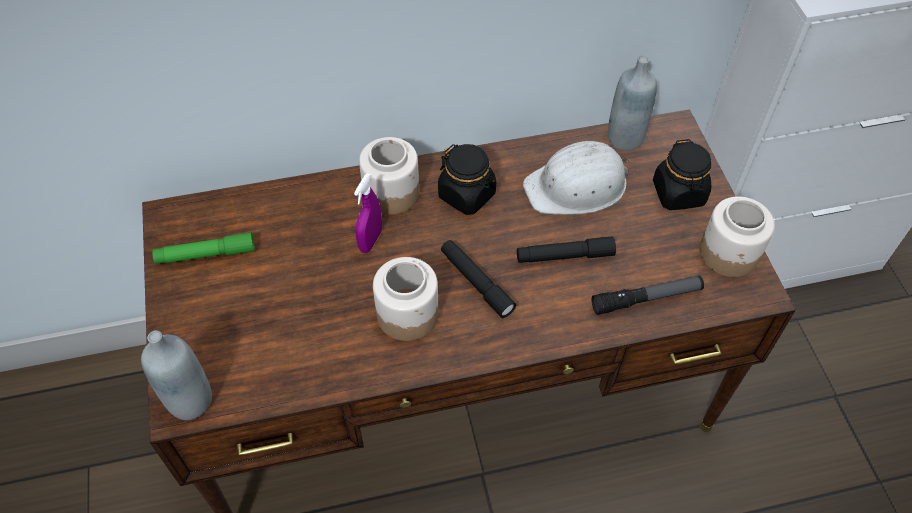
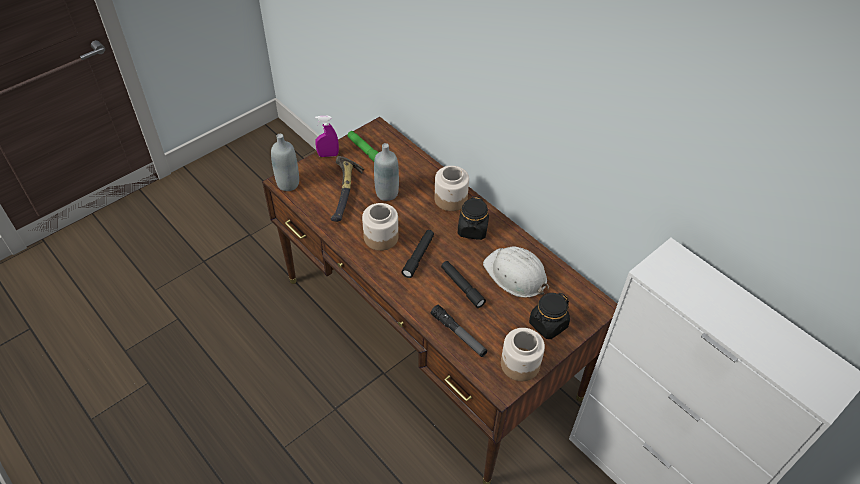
camera: 60 degrees right, 5 degrees down
purple spray bottle [354,173,382,253] -> purple spray bottle moved to [315,116,339,157]
grey bottle [608,55,657,151] -> grey bottle moved to [374,143,399,201]
none -> hammer [331,156,364,222]

